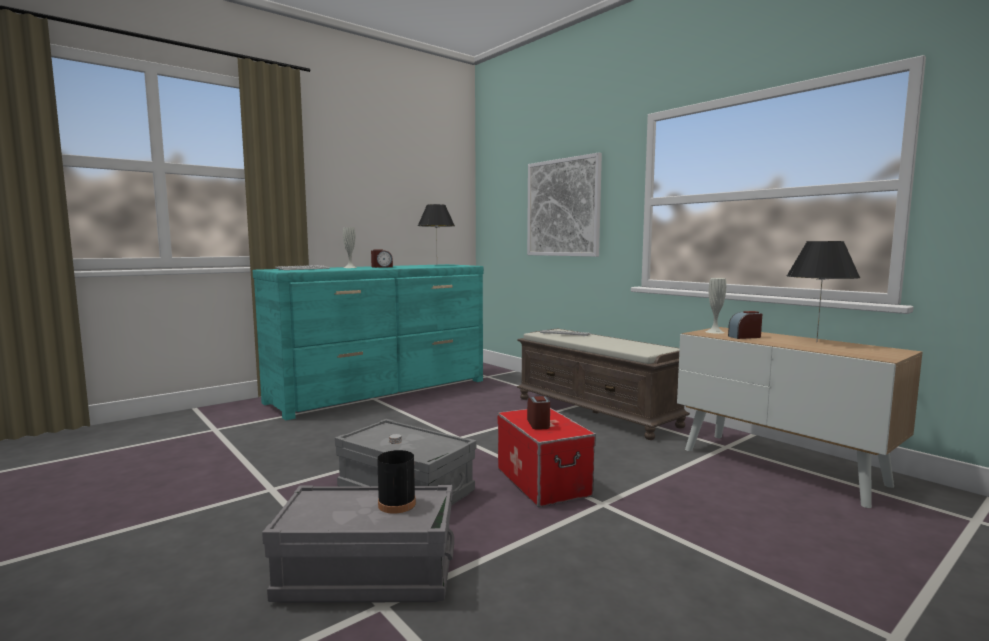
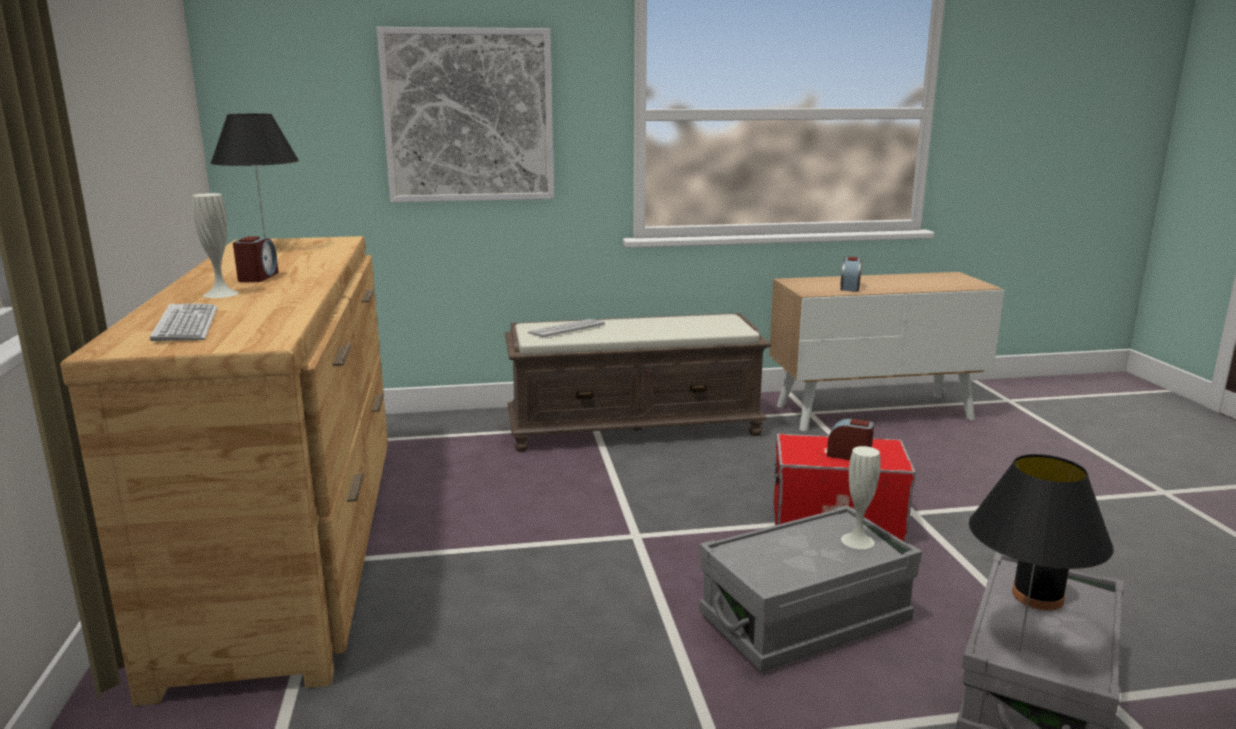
camera: 60 degrees left, 10 degrees up
turquoise dresser [253,264,484,420] -> brown dresser [60,236,388,706]
white vase [705,278,726,334] -> white vase moved to [841,446,880,549]
black table lamp [786,241,860,342] -> black table lamp moved to [969,454,1114,652]

